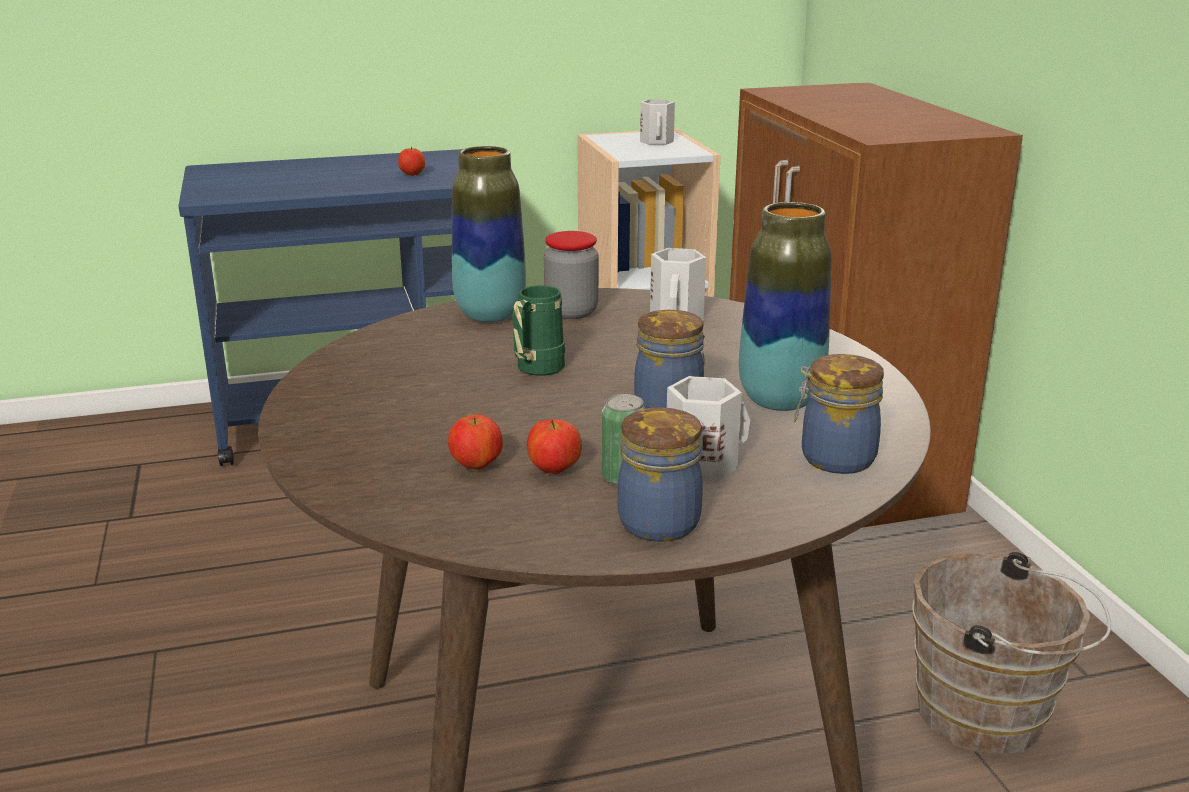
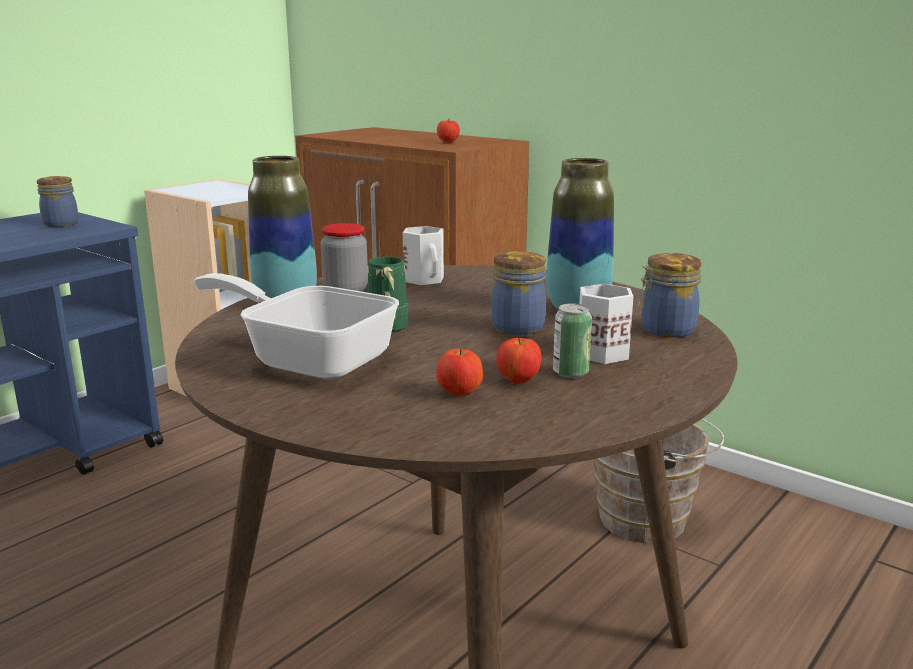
camera: 35 degrees left, 5 degrees down
apple [398,147,425,176] -> apple moved to [437,120,460,143]
jar [617,407,703,542] -> jar moved to [37,176,79,227]
white mug [640,99,675,145] -> none
none -> frying pan [193,273,399,380]

